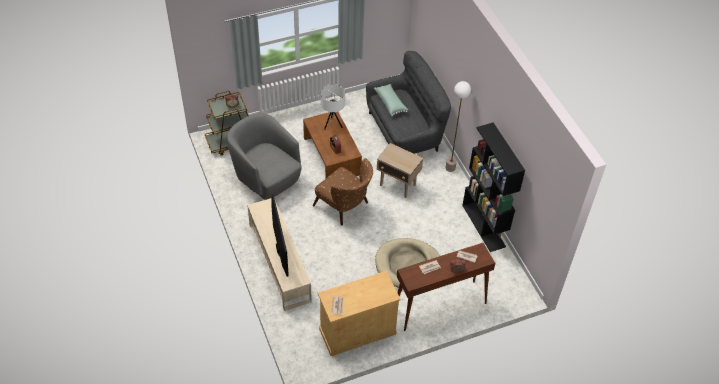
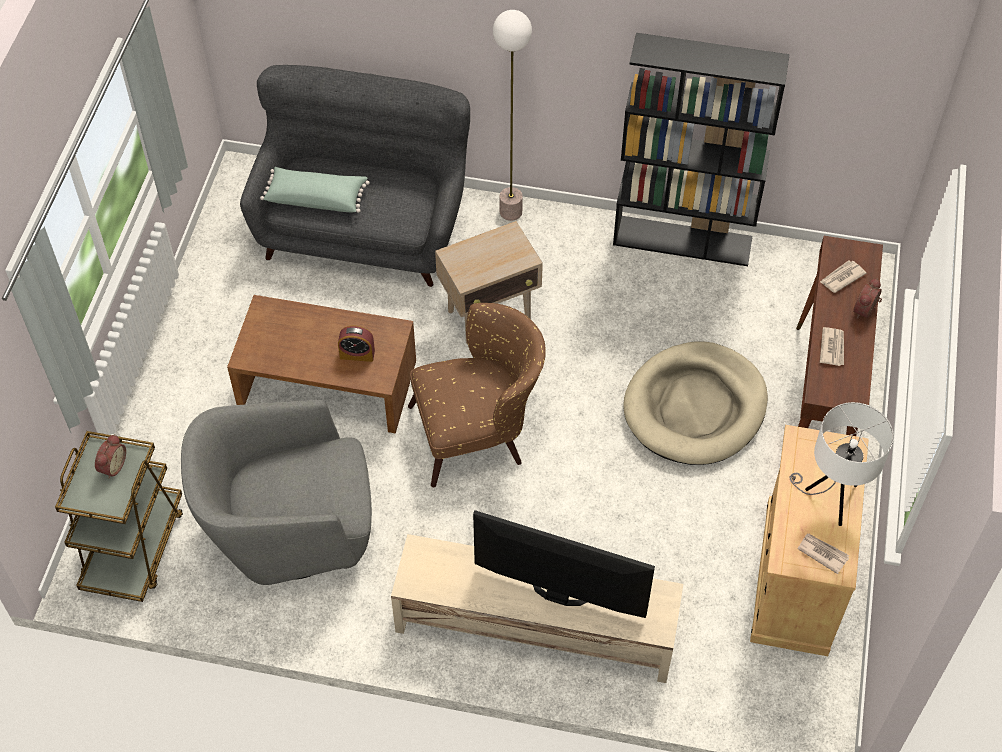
camera: 55 degrees left, 5 degrees up
white table lamp [321,84,345,130] -> white table lamp moved to [790,402,894,526]

